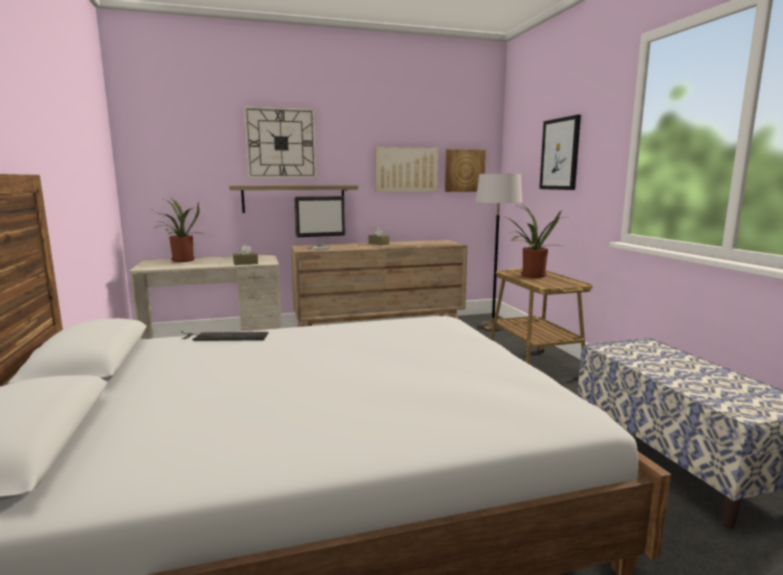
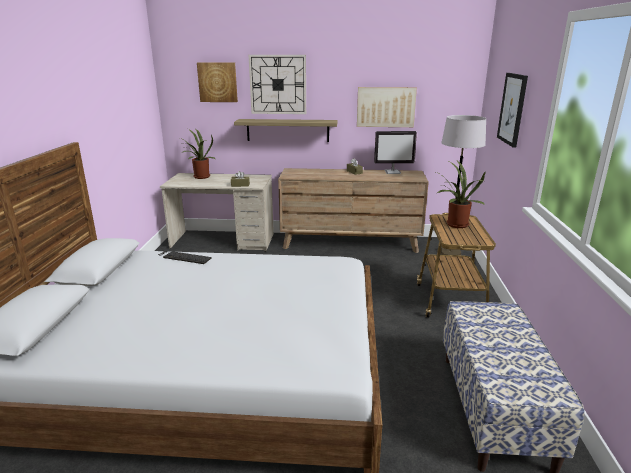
camera: 20 degrees right, 10 degrees up
monitor [294,196,346,250] -> monitor moved to [374,131,417,174]
picture [445,149,486,192] -> picture moved to [197,62,238,102]

